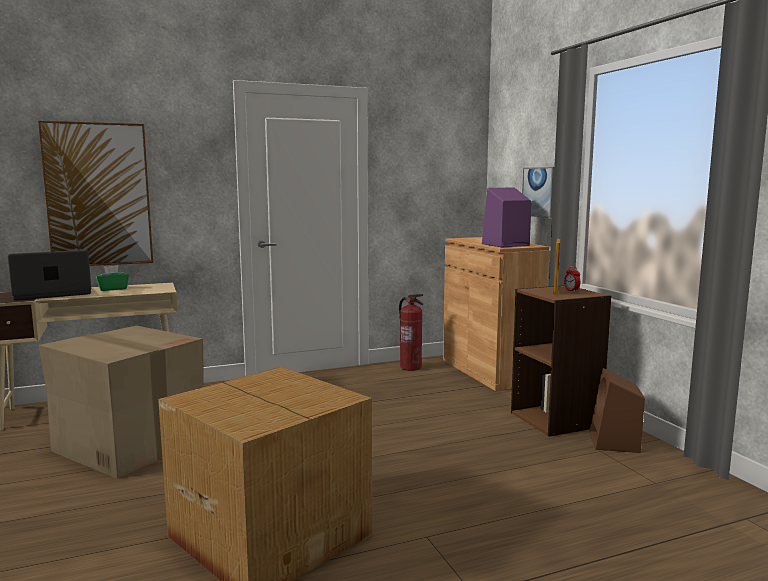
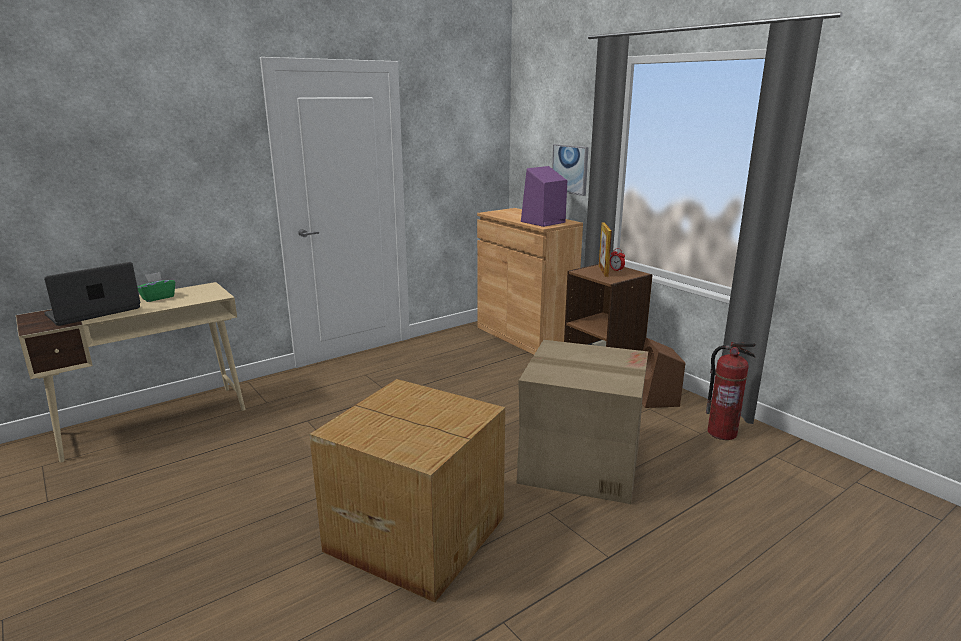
camera: 15 degrees left, 10 degrees up
picture [38,121,153,266] -> none
cardboard box [39,326,204,479] -> cardboard box moved to [516,340,648,504]
fire extinguisher [399,294,424,371] -> fire extinguisher moved to [706,342,756,440]

